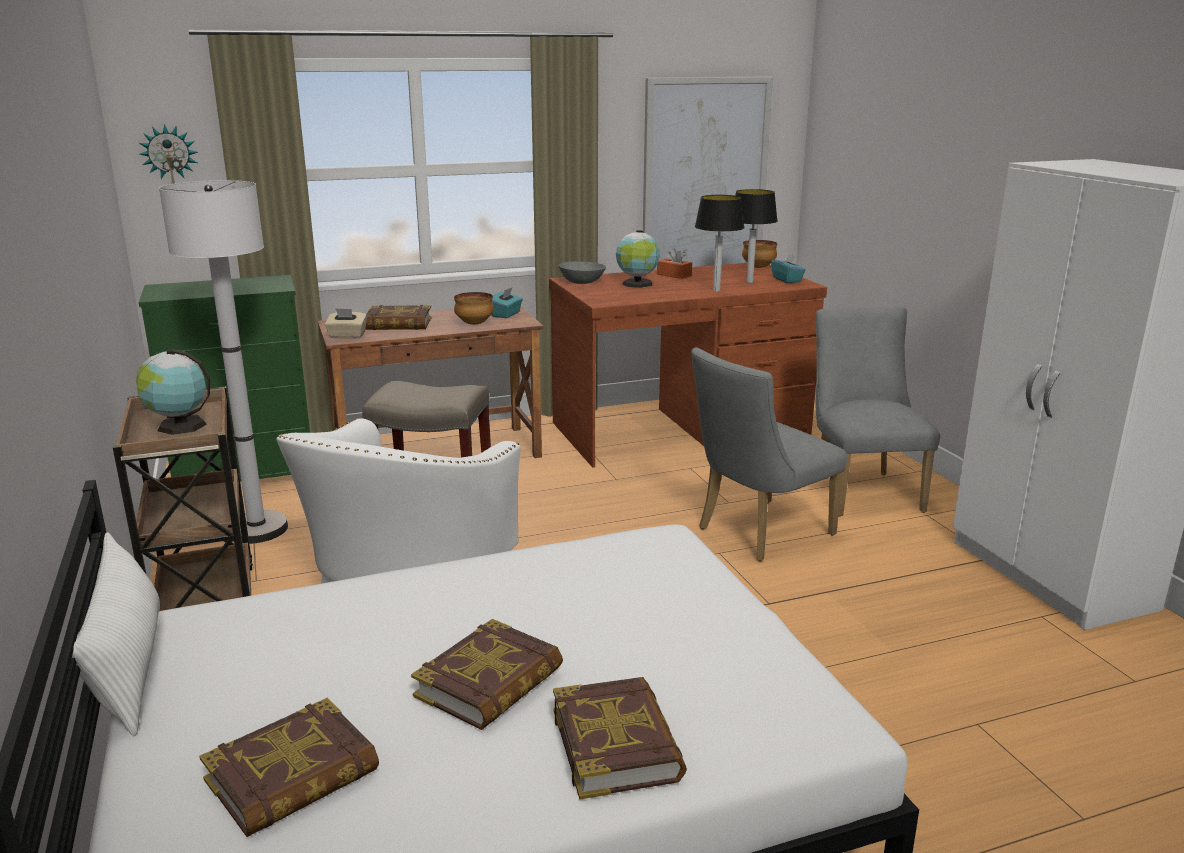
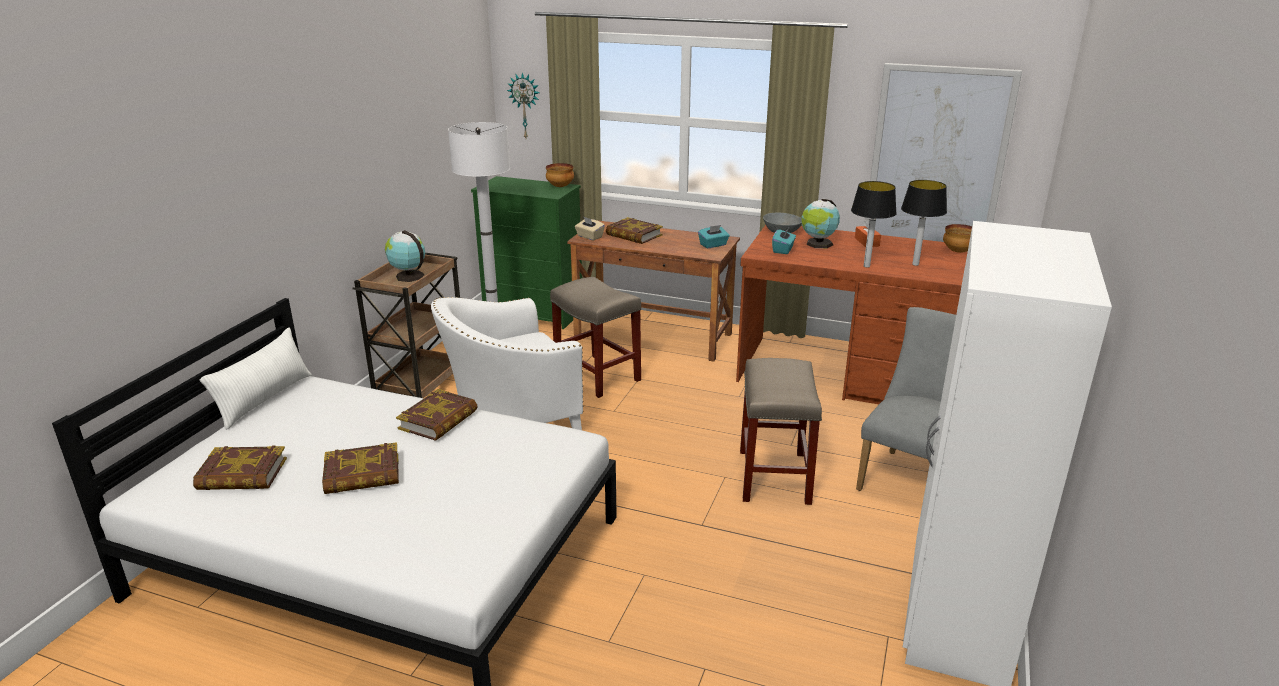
camera: 40 degrees right, 5 degrees up
bowl [454,292,494,325] -> bowl moved to [546,163,574,187]
book [553,677,687,799] -> book moved to [396,389,478,441]
grey chair [691,348,847,562] -> beige stool [740,358,822,505]
turquoise tissue box [771,253,806,283] -> turquoise tissue box moved to [772,228,796,254]

